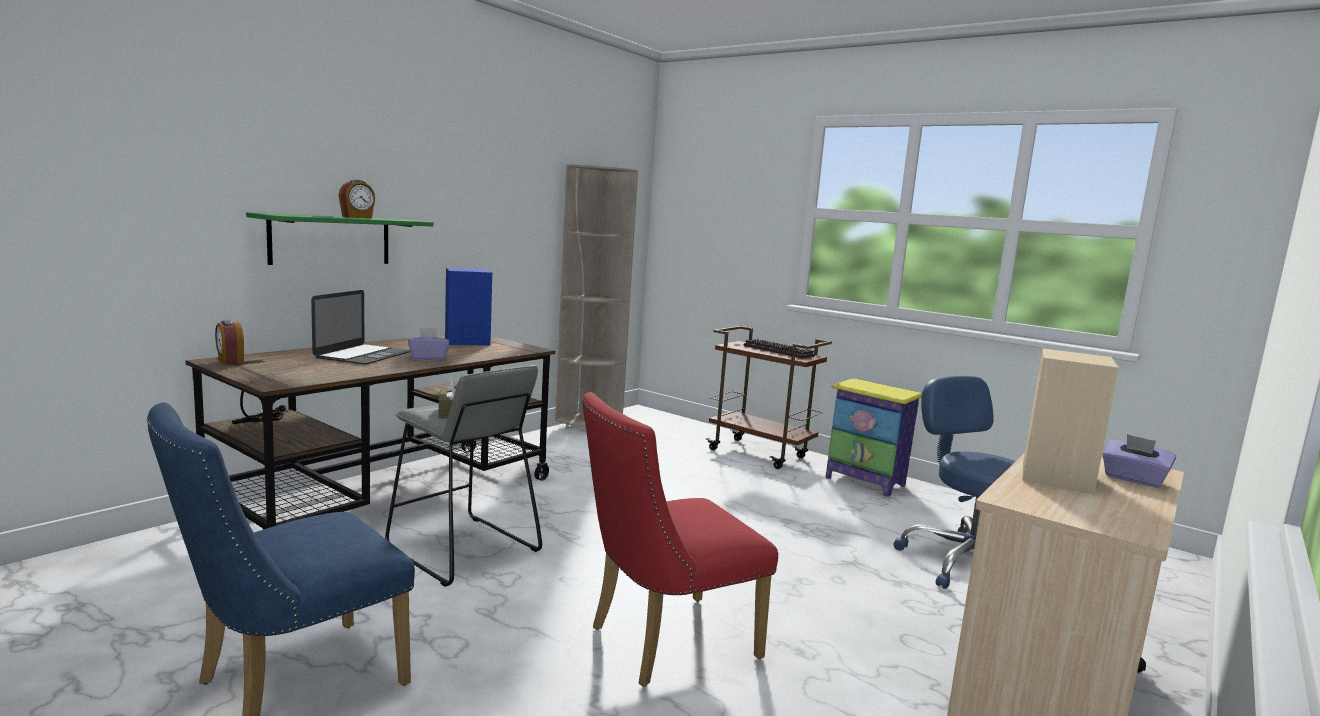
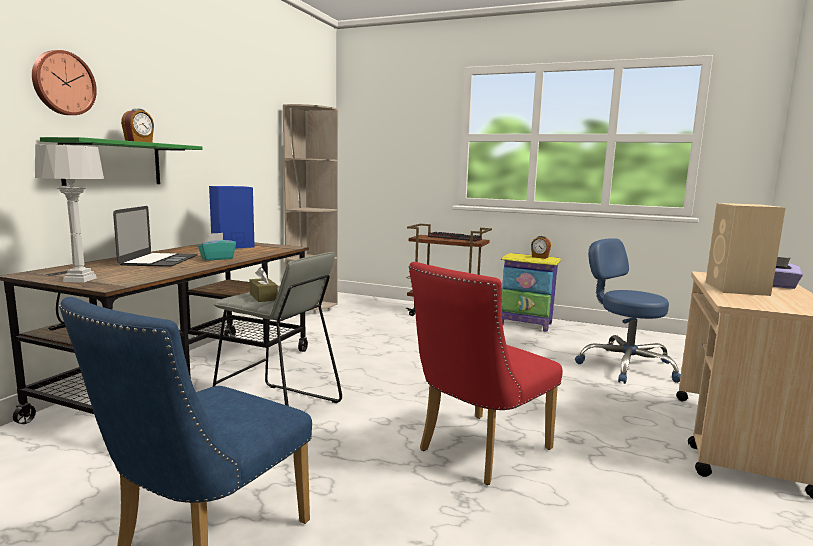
camera: 15 degrees left, 0 degrees up
alarm clock [215,320,244,365] -> alarm clock moved to [531,236,551,259]
purple tissue box [408,328,450,360] -> turquoise tissue box [198,233,236,261]
none -> wall clock [32,50,97,115]
none -> grey table lamp [35,144,104,282]

